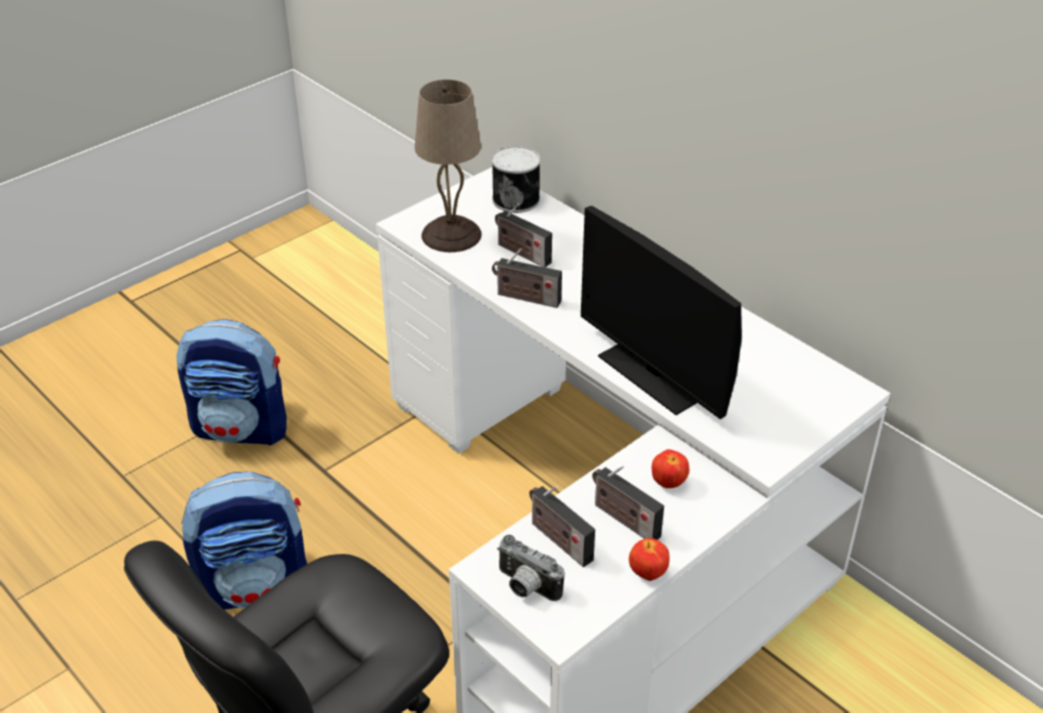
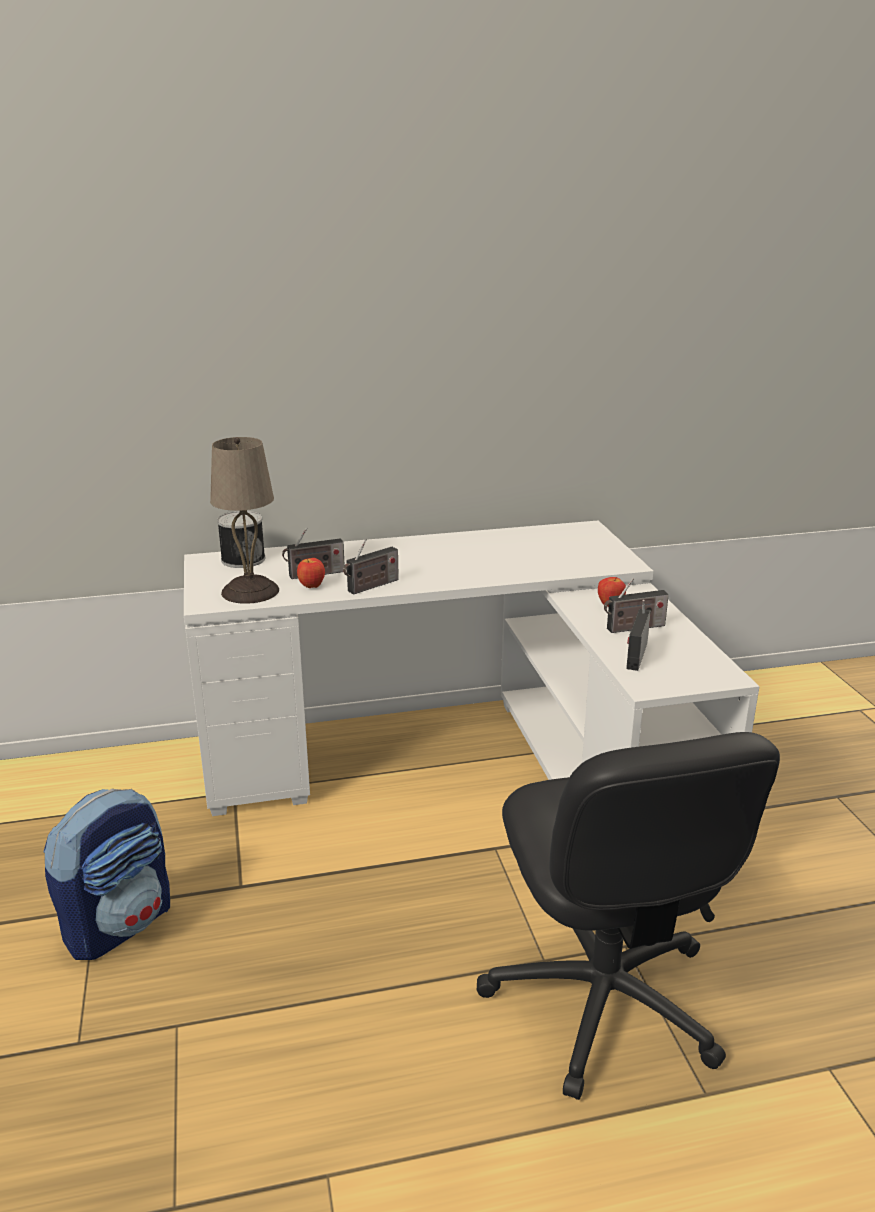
camera: 60 degrees left, 15 degrees down
backpack [181,472,307,610] -> none
camera [497,535,565,601] -> none
radio [529,486,595,567] -> radio turned 120 degrees clockwise [626,600,651,671]
monitor [581,206,742,419] -> none
apple [629,538,669,581] -> apple moved to [297,558,325,588]

